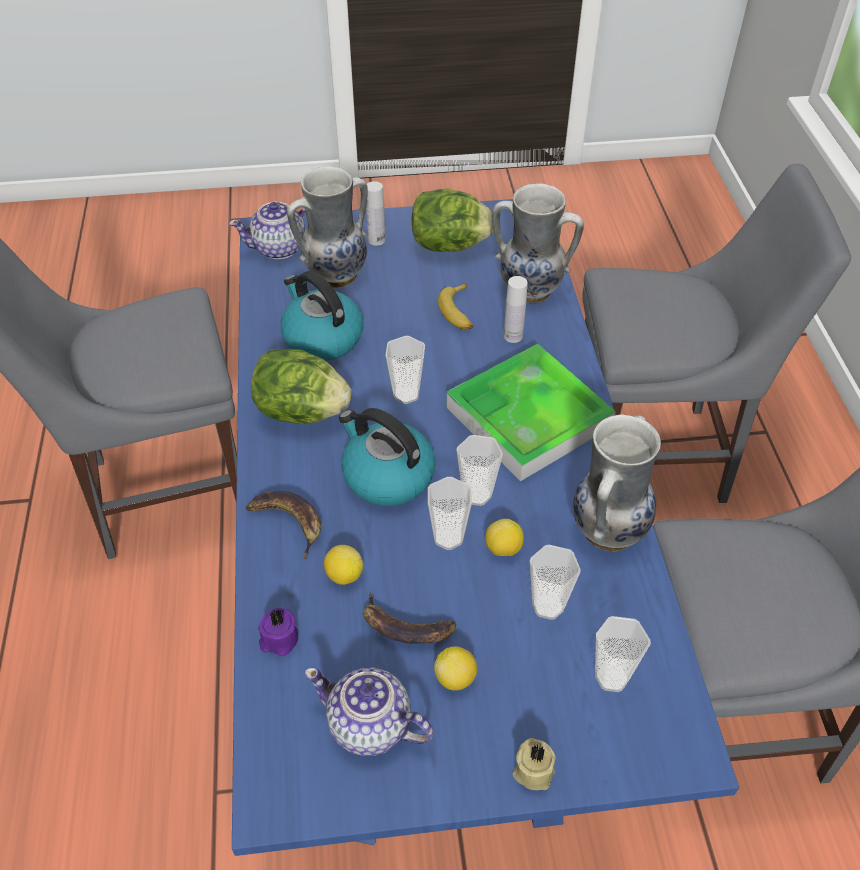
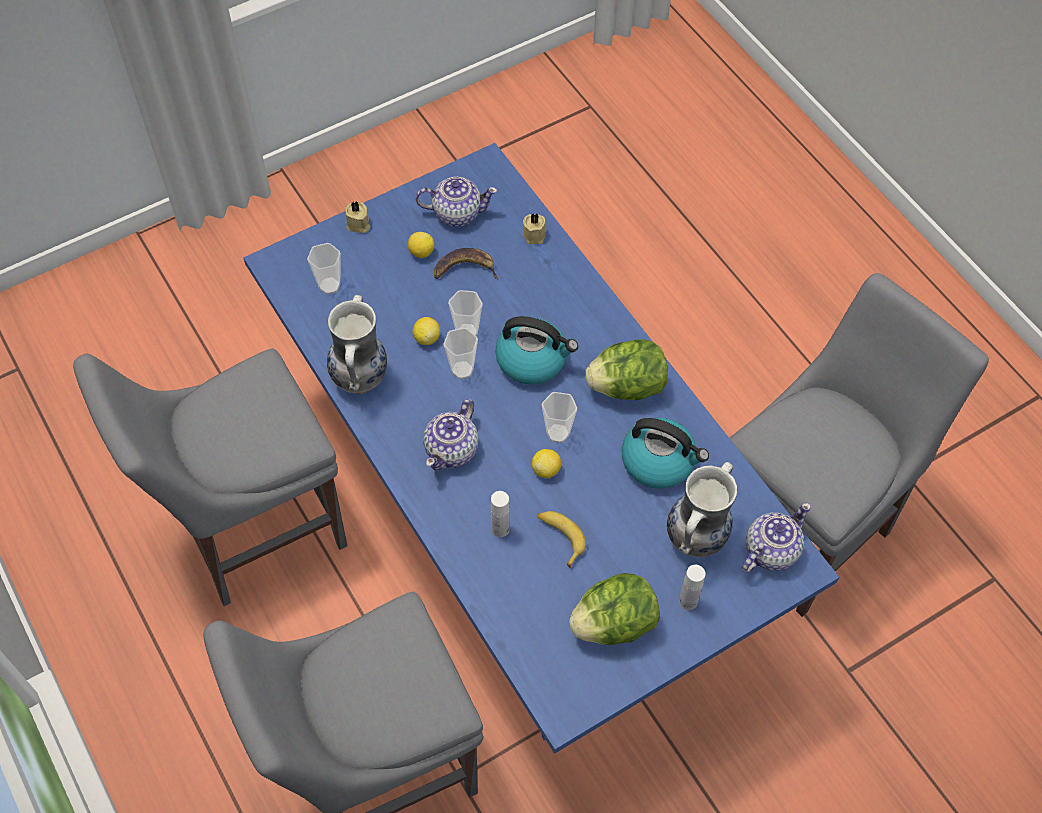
camera: 155 degrees right, 10 degrees up
banana [246,491,321,559] -> none
purple candle [258,608,299,656] -> beige candle [523,213,546,244]
lemon [324,545,363,585] -> lemon moved to [532,449,561,478]
tray [447,344,616,481] -> teapot [423,399,478,471]
vase [492,183,584,303] -> none
cup [530,545,581,620] -> none

